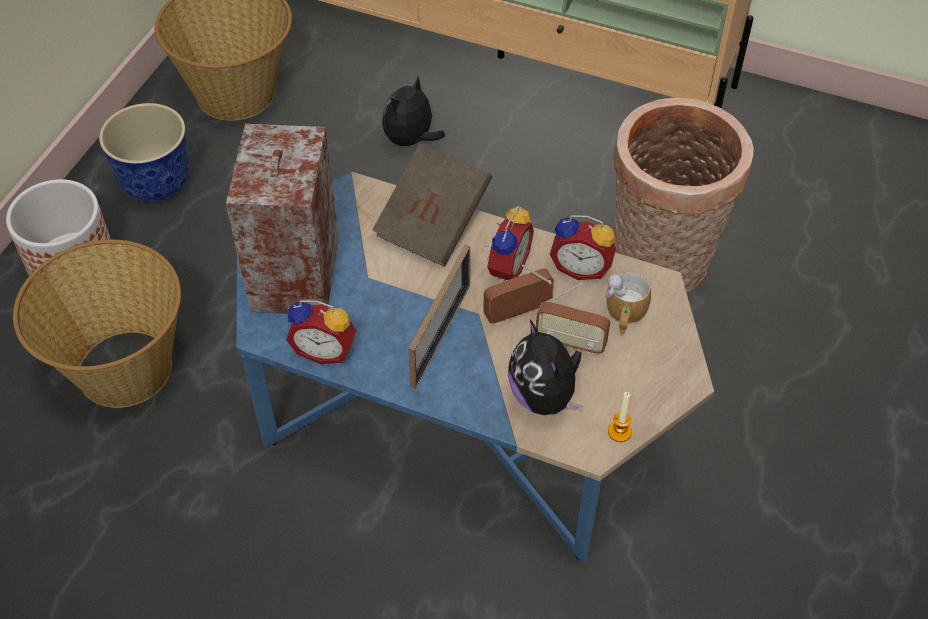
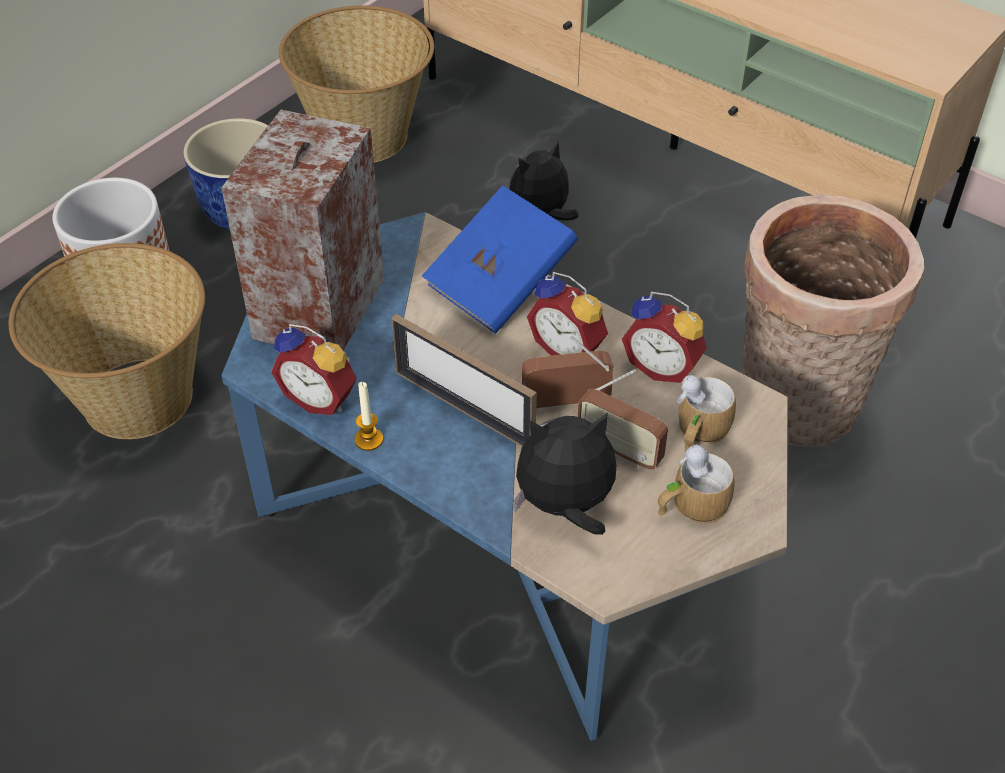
camera: 15 degrees right, 5 degrees down
brown book [372,143,492,266] -> blue book [422,185,578,334]
picture frame [408,244,470,389] -> picture frame turned 90 degrees clockwise [391,314,537,447]
alarm clock [482,205,534,282] -> alarm clock turned 90 degrees clockwise [527,272,608,356]
plush toy [508,320,583,415] -> plush toy turned 90 degrees clockwise [512,412,616,535]
candle [608,392,632,442] -> candle moved to [354,382,383,451]
none -> mug [658,445,735,524]

